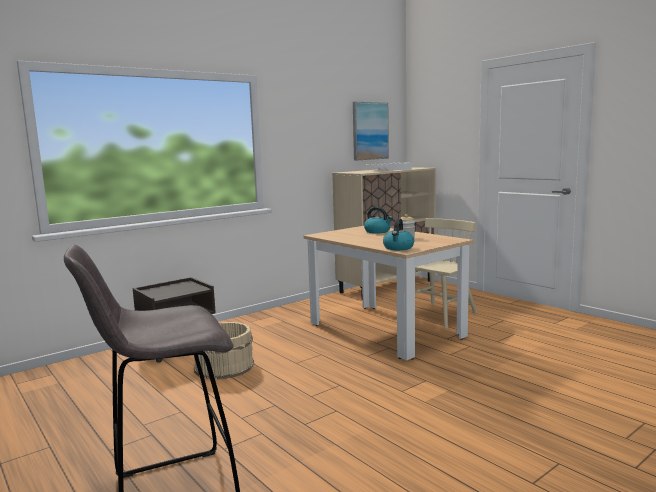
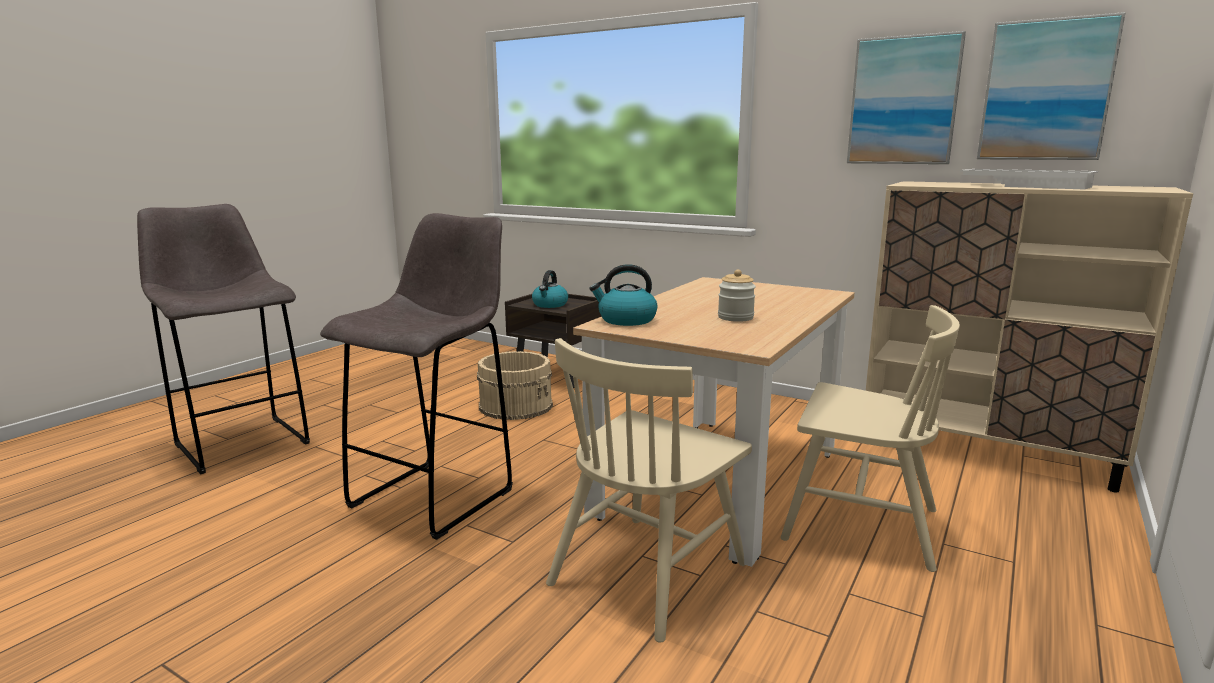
camera: 70 degrees right, 5 degrees up
kettle [364,207,393,234] -> kettle moved to [532,270,568,308]
none -> grey stool [320,213,513,540]
none -> beige chair [546,338,752,643]
none -> picture [847,31,966,164]

